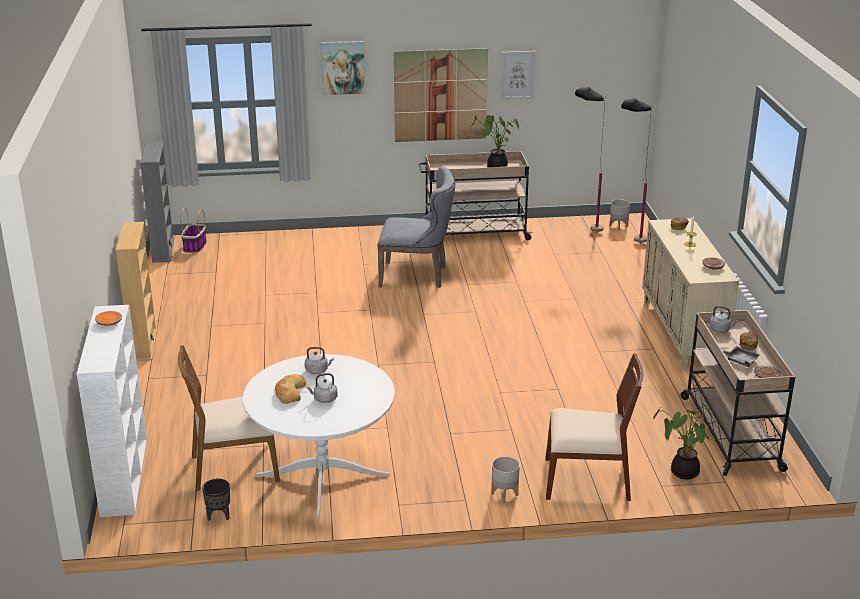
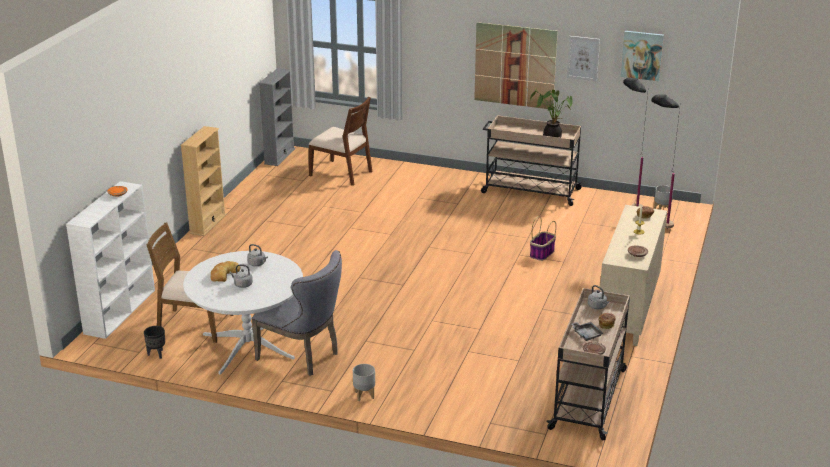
camera: 25 degrees right, 0 degrees up
basket [180,208,207,253] -> basket moved to [530,216,556,261]
picture [320,41,365,95] -> picture moved to [621,31,664,81]
grey chair [377,166,455,288] -> grey chair moved to [252,250,342,376]
brown chair [546,353,643,501] -> brown chair moved to [309,97,372,186]
potted plant [653,404,713,480] -> none

